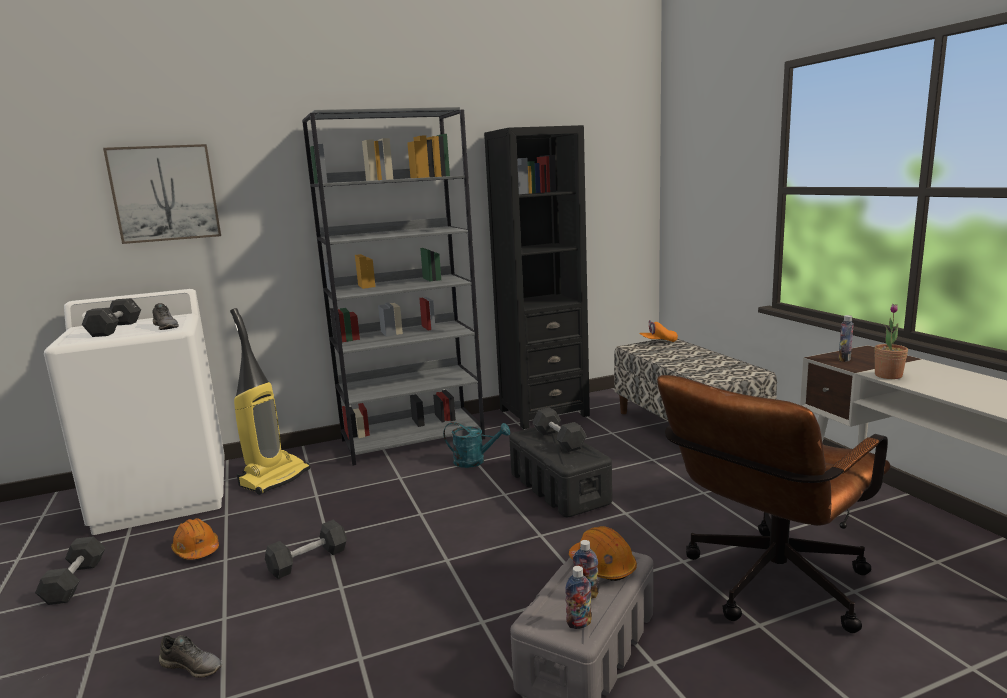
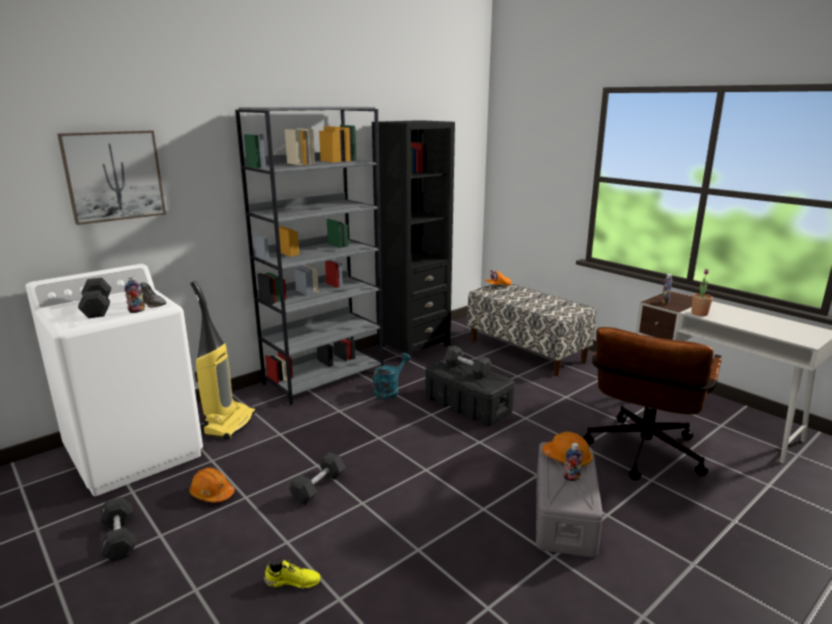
camera: 20 degrees left, 5 degrees up
grey shoe [159,635,222,678] -> yellow shoe [264,560,321,589]
turquoise watering can [443,422,510,468] -> turquoise watering can turned 45 degrees counterclockwise [373,353,411,399]
bottle [565,566,592,629] -> bottle moved to [124,275,145,313]

